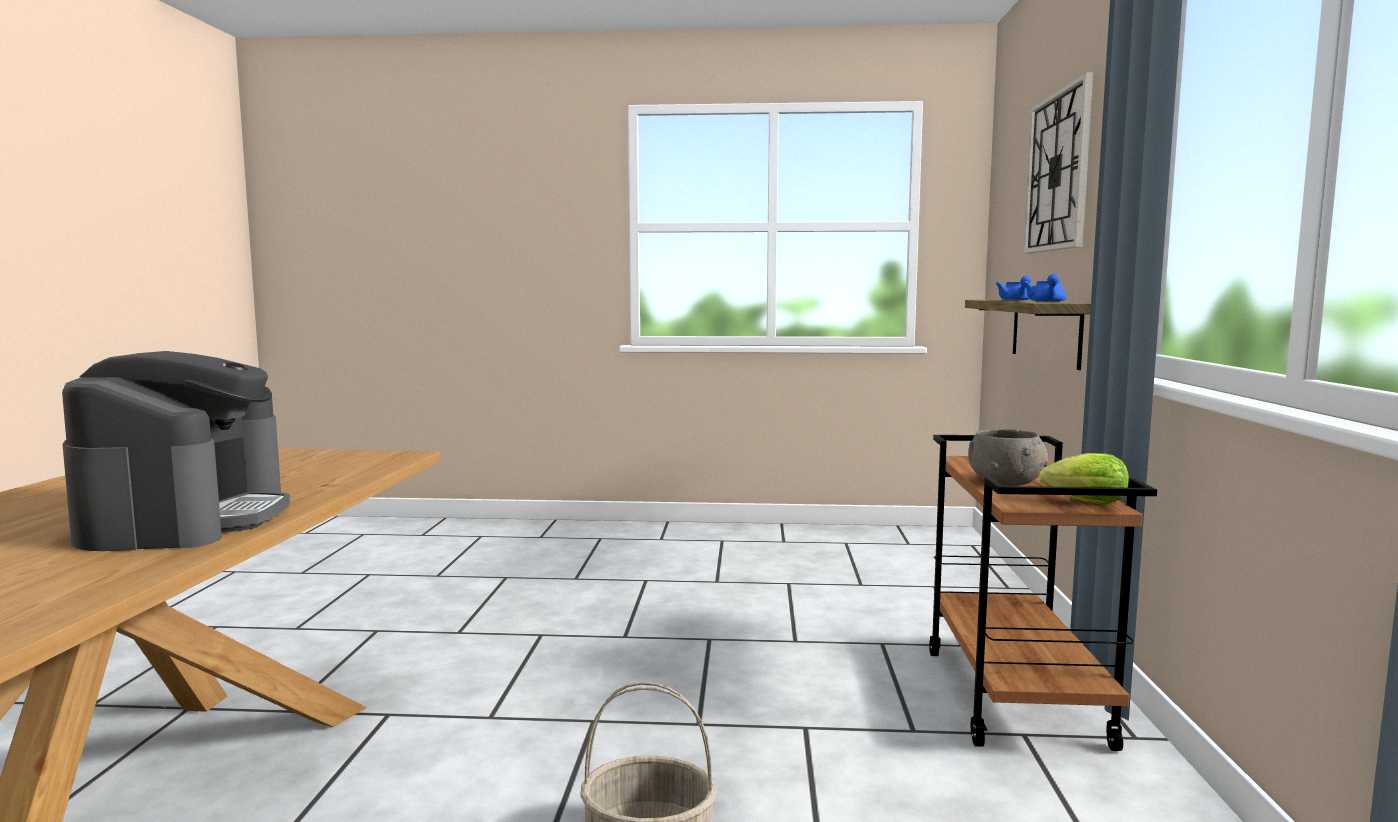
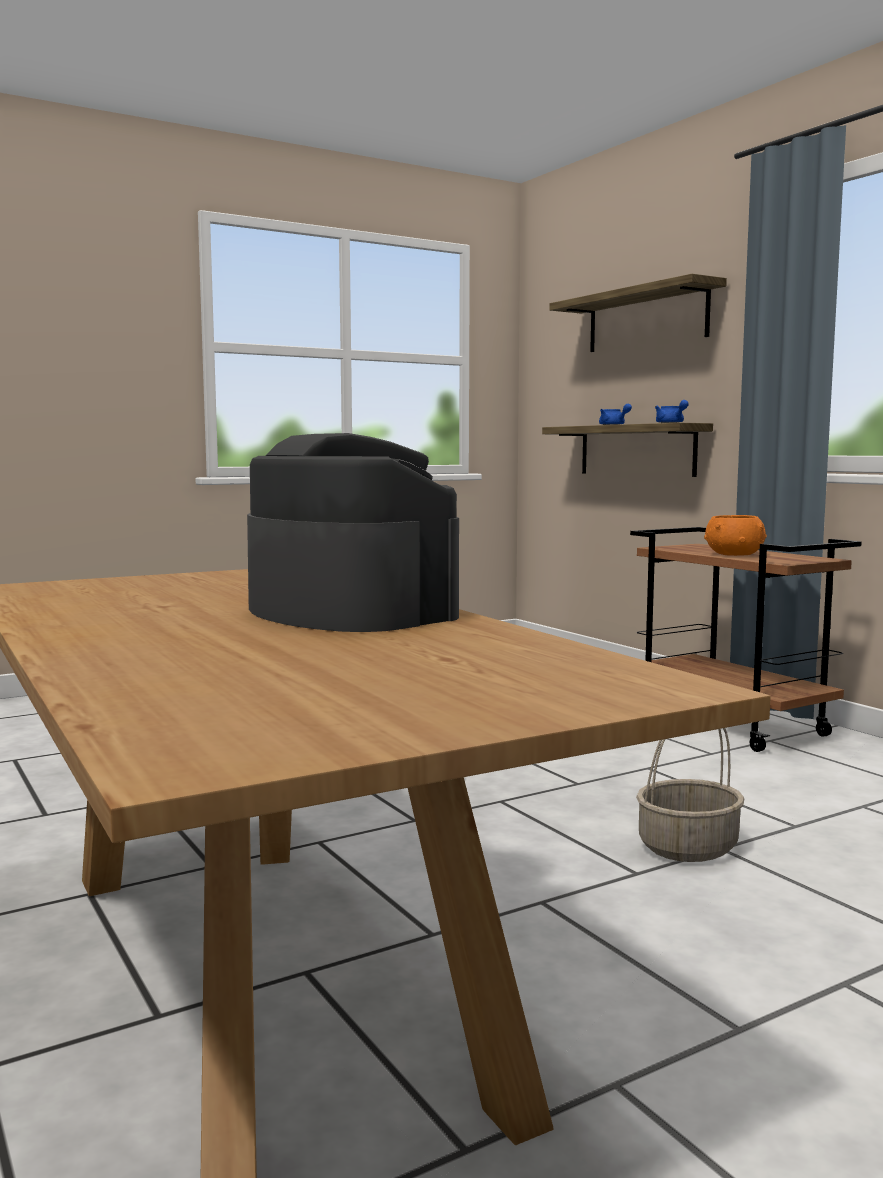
camera: 35 degrees left, 0 degrees up
grey bowl [968,429,1048,486] -> orange bowl [704,515,767,556]
wall clock [1024,72,1093,253] -> shelf [549,274,727,352]
lettuce [1039,453,1129,504] -> none

